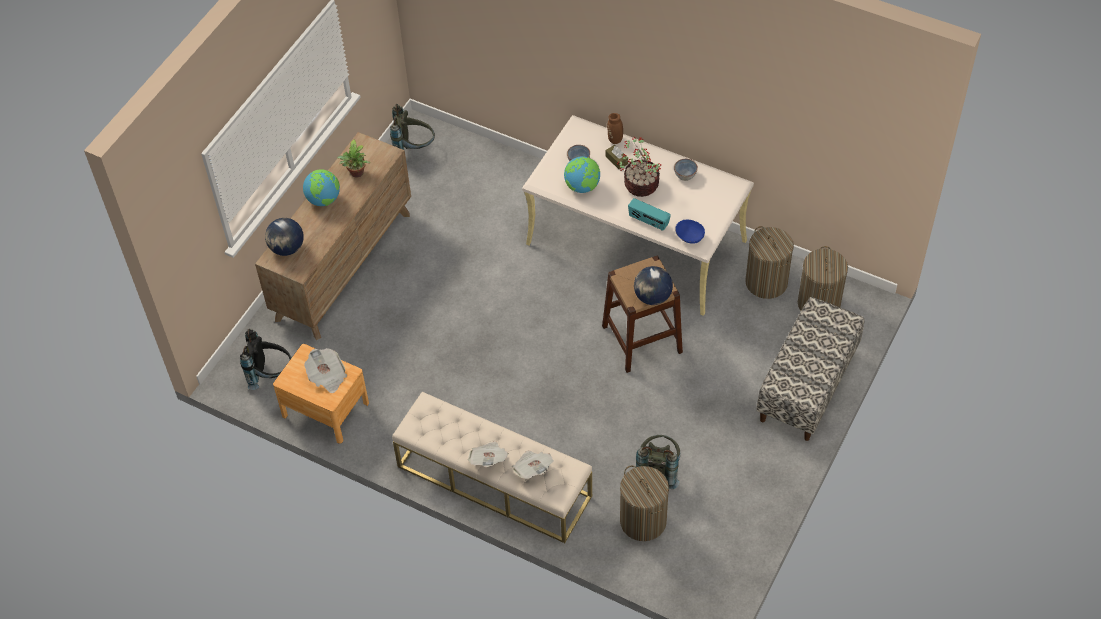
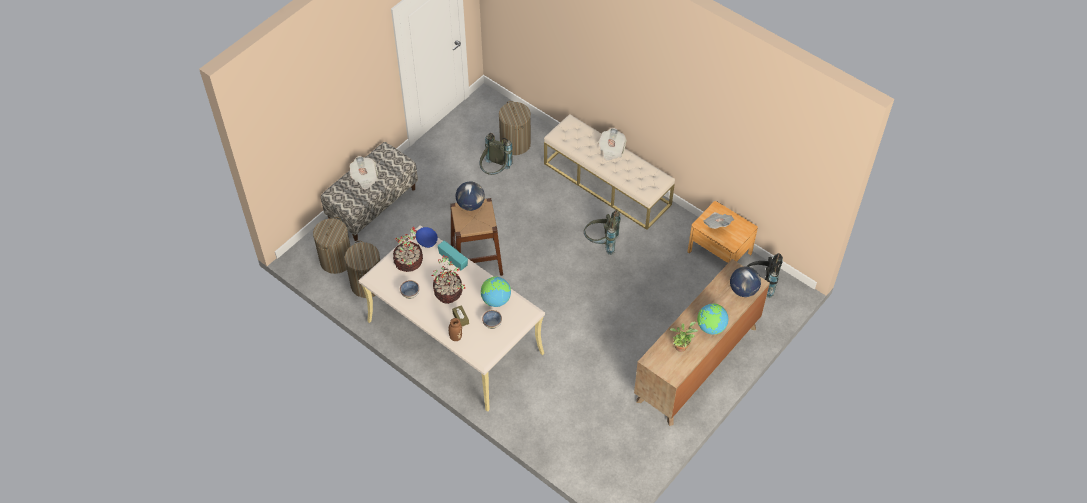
camera: 170 degrees left, 0 degrees up
grey backpack [390,104,435,150] -> grey backpack moved to [584,210,621,255]
newspaper [512,450,554,479] -> newspaper moved to [350,156,379,190]
none -> potted plant [393,227,423,272]

